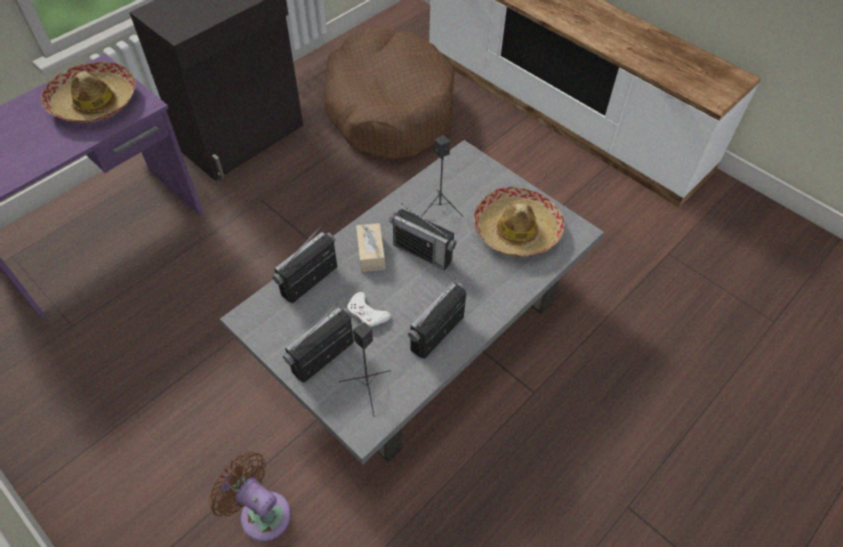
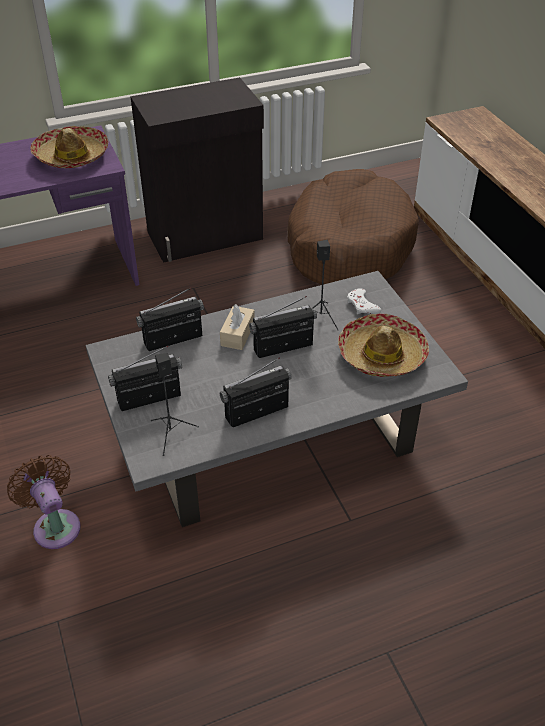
camera: 25 degrees right, 10 degrees down
white game controller [347,292,391,327] -> white game controller moved to [347,288,381,314]
radio [389,203,456,270] -> radio turned 105 degrees clockwise [249,296,317,358]

